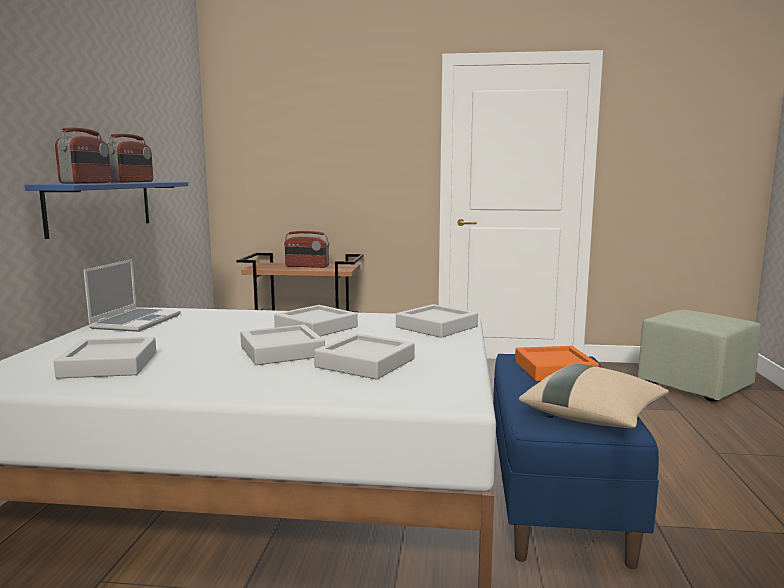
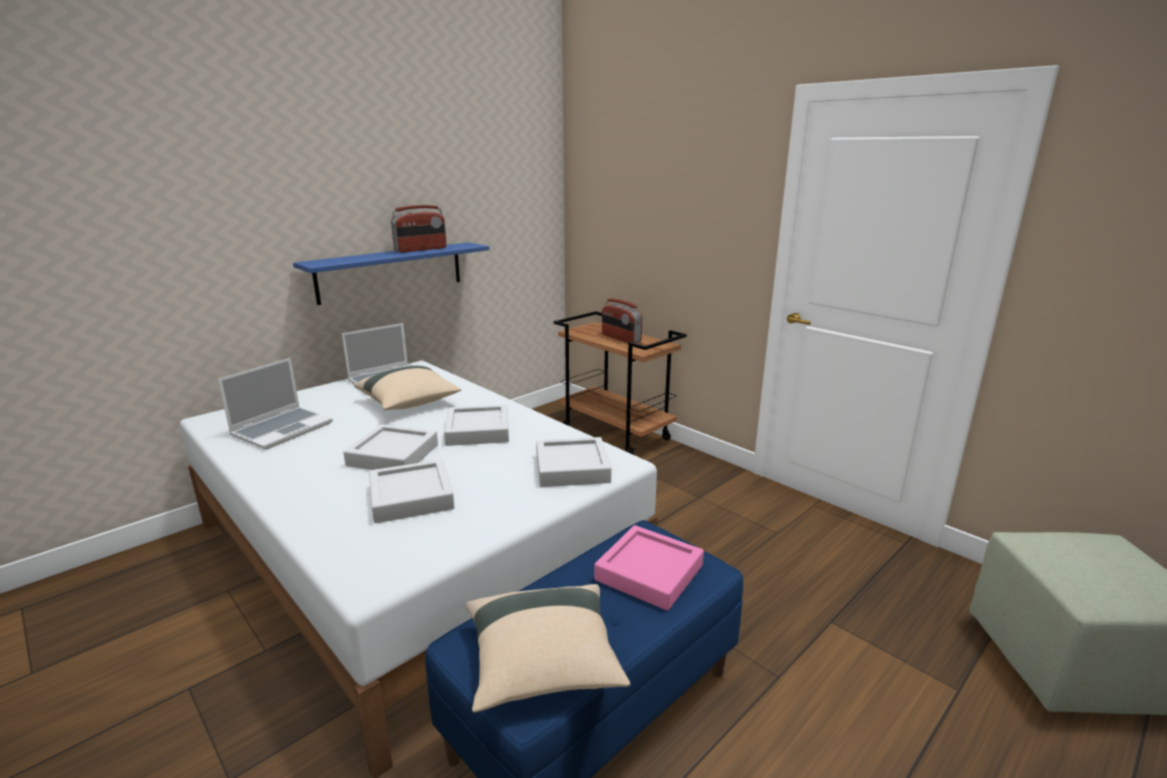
camera: 40 degrees right, 10 degrees up
grey tray [54,337,156,379] -> laptop [218,358,333,450]
radio [55,128,111,184] -> none
orange tray [515,346,599,381] -> pink tray [594,525,704,611]
none -> beige pillow [354,366,461,410]

